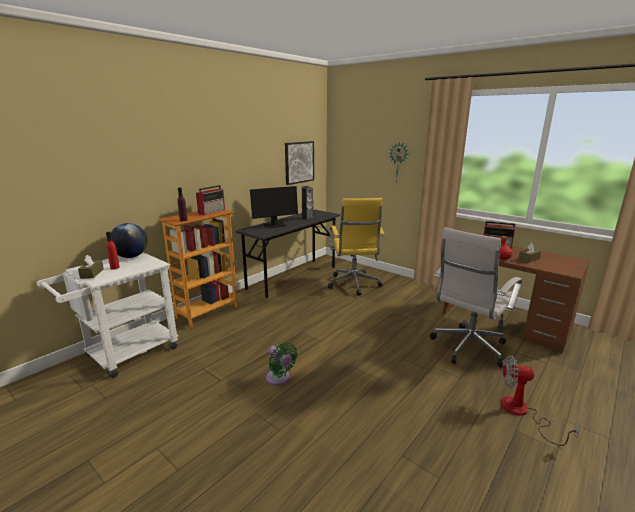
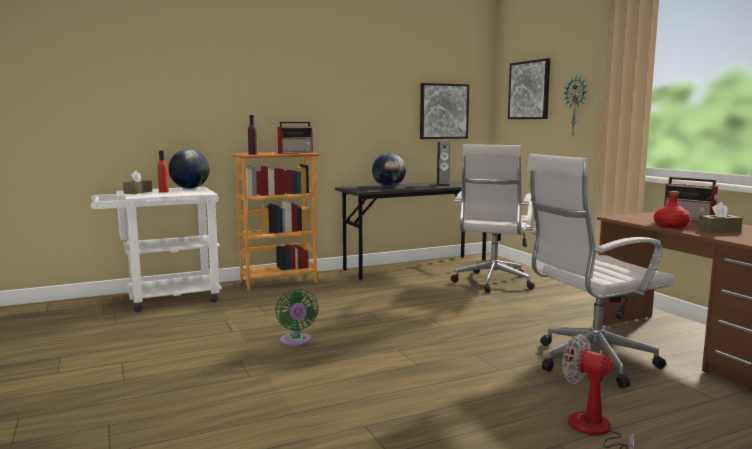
camera: 25 degrees right, 10 degrees down
monitor [250,186,298,228] -> globe [372,153,406,187]
yellow office chair [328,198,385,296] -> white office chair [451,144,535,293]
none -> picture [508,58,550,119]

